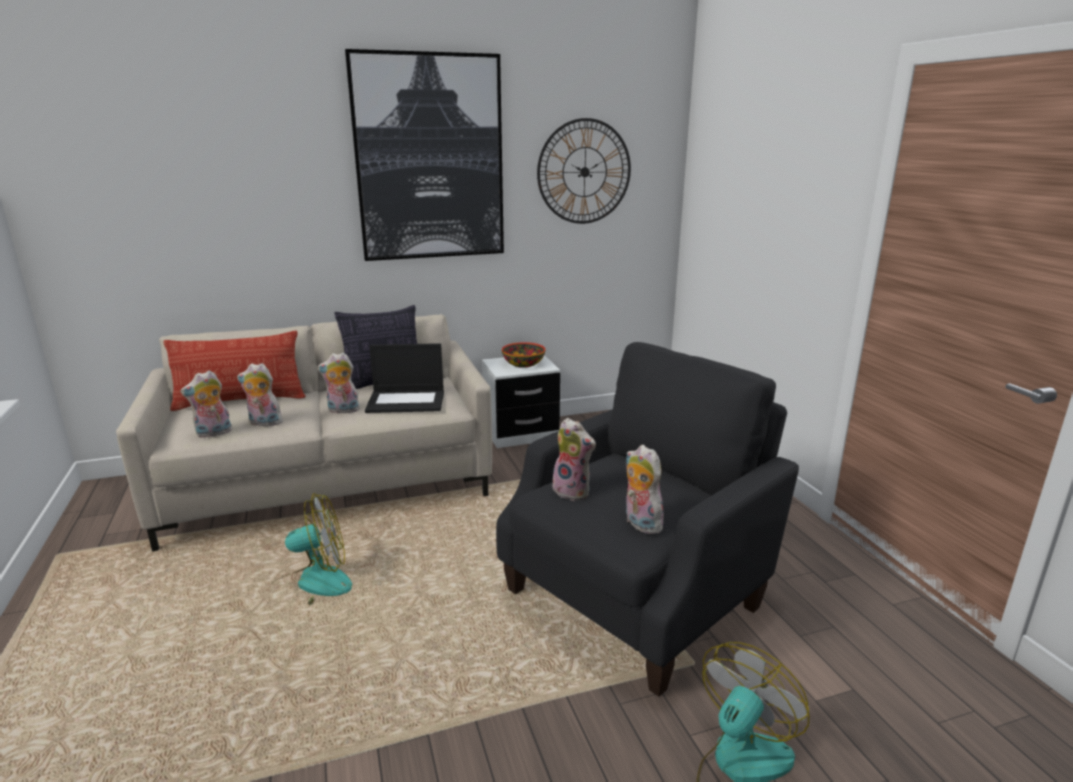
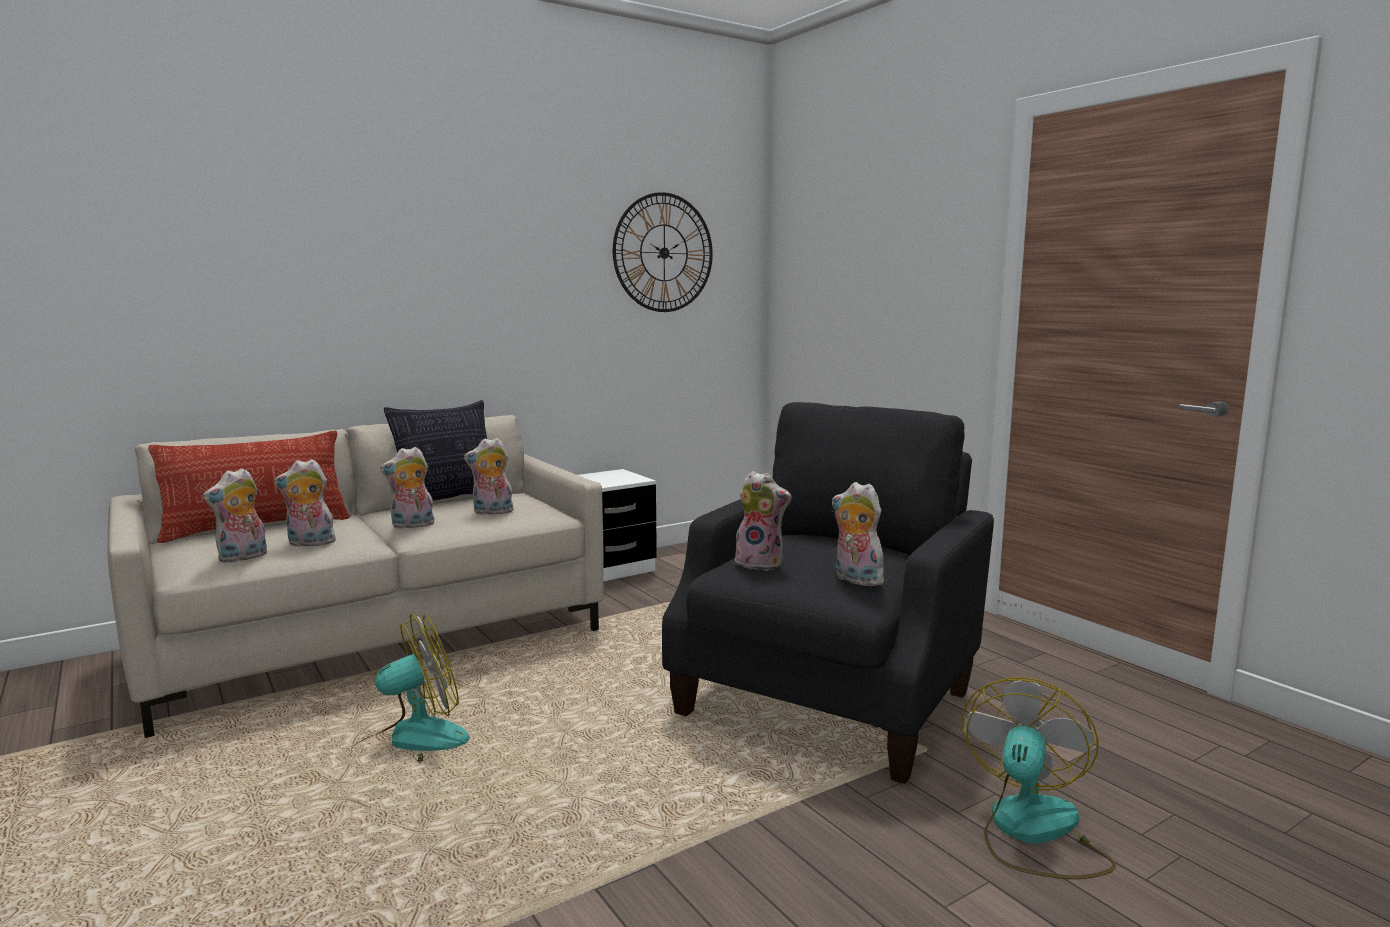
camera: 15 degrees left, 10 degrees down
picture [345,49,504,261] -> none
laptop [365,343,444,413] -> plush toy [464,438,516,515]
bowl [502,342,545,368] -> none

